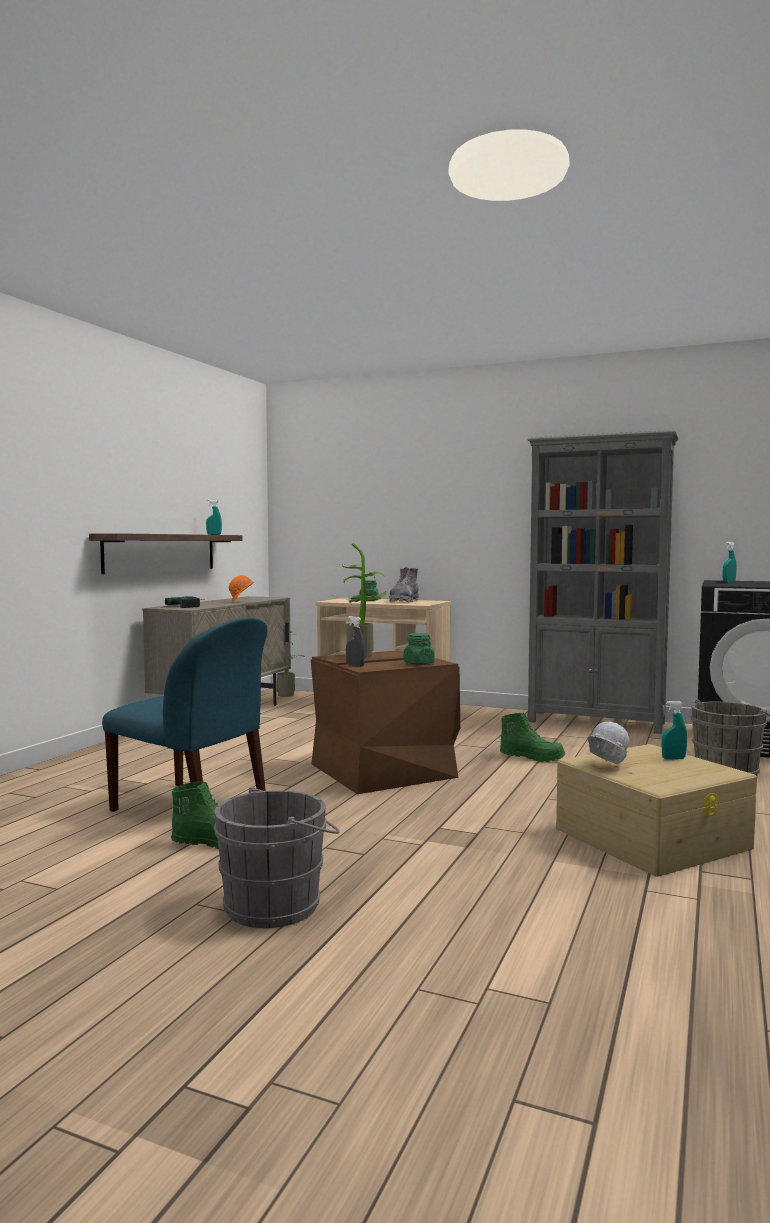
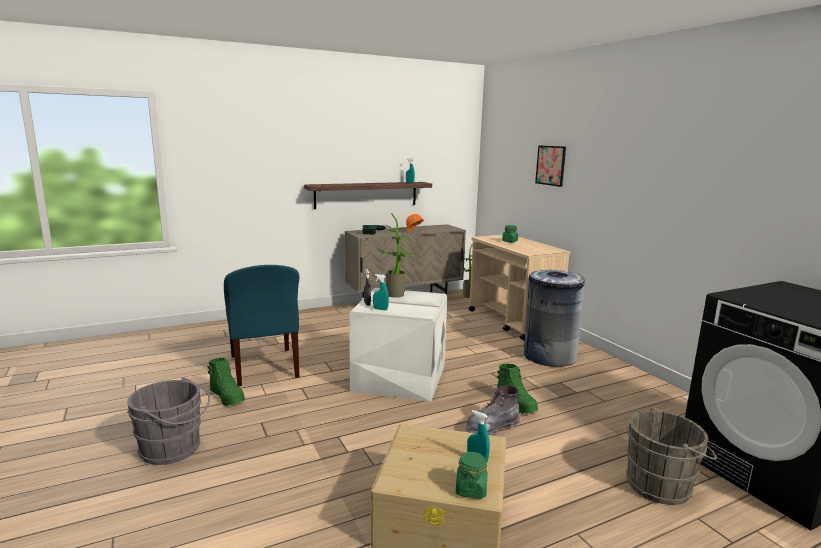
camera: 40 degrees right, 10 degrees up
brown storage box [311,650,460,794] -> white storage box [349,288,448,402]
grey boot [389,567,418,603] -> grey boot moved to [465,385,520,436]
green jar [404,633,435,665] -> green jar moved to [456,451,487,499]
grey bookcase [527,430,679,734] -> none
white hard hat [588,721,629,765] -> none
turquoise spray bottle [723,542,737,582] -> turquoise spray bottle moved to [373,274,389,310]
none -> grey trash can [524,270,585,367]
none -> picture [535,145,566,187]

